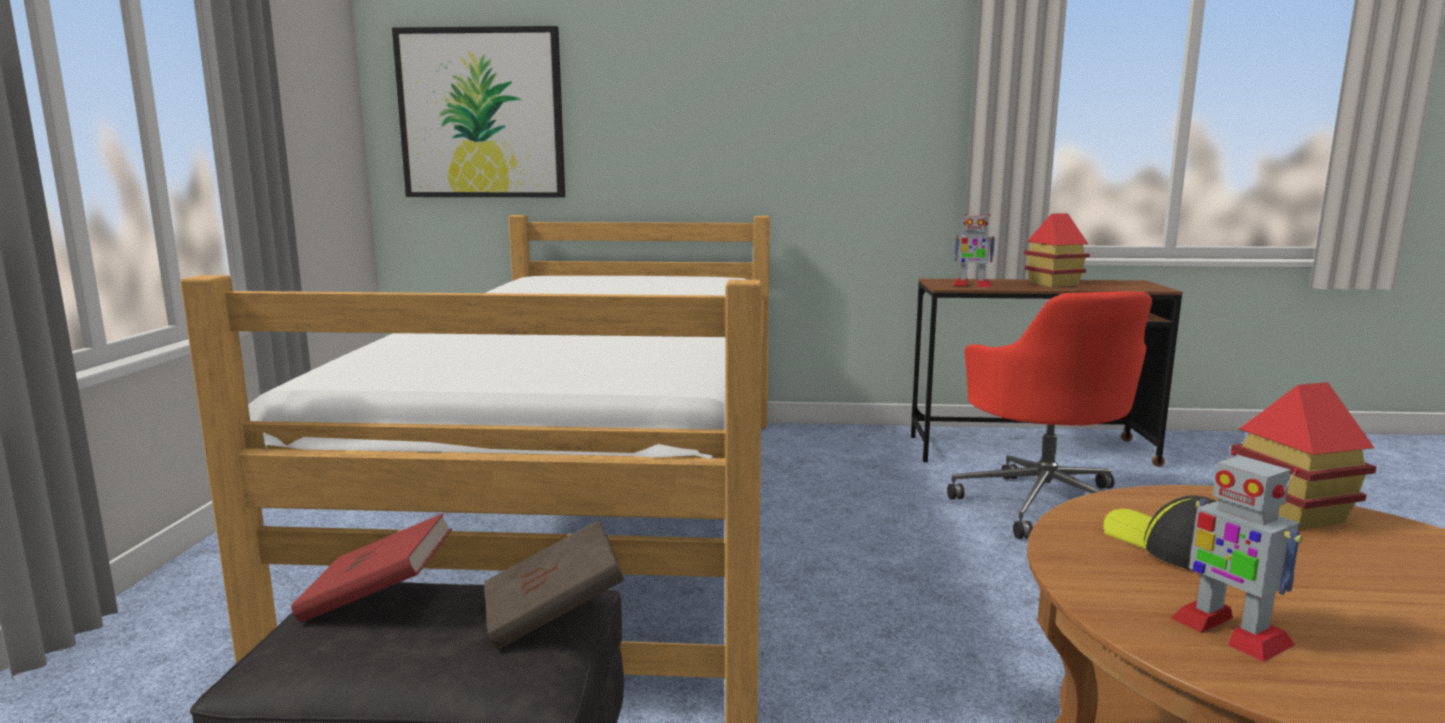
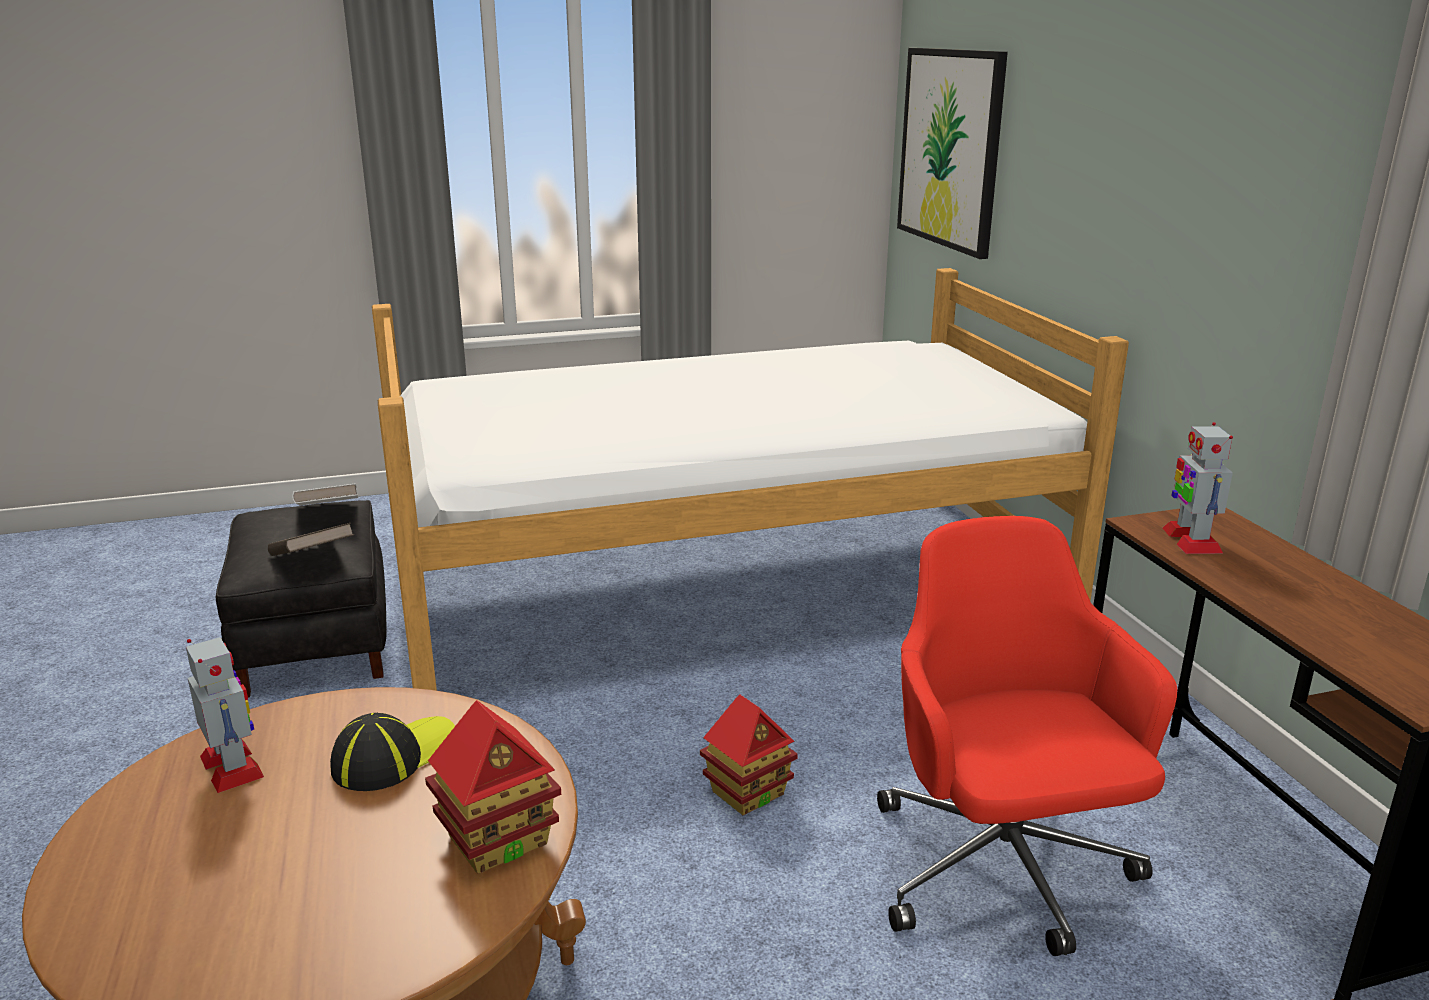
camera: 70 degrees right, 10 degrees up
red book [291,513,452,623] -> white book [292,483,358,506]
red office chair [947,291,1152,539] -> red office chair turned 105 degrees clockwise [877,516,1177,956]
toy house [1024,213,1090,287] -> toy house moved to [700,694,798,815]
toy robot [1171,450,1303,662] -> toy robot turned 105 degrees clockwise [186,637,264,793]

